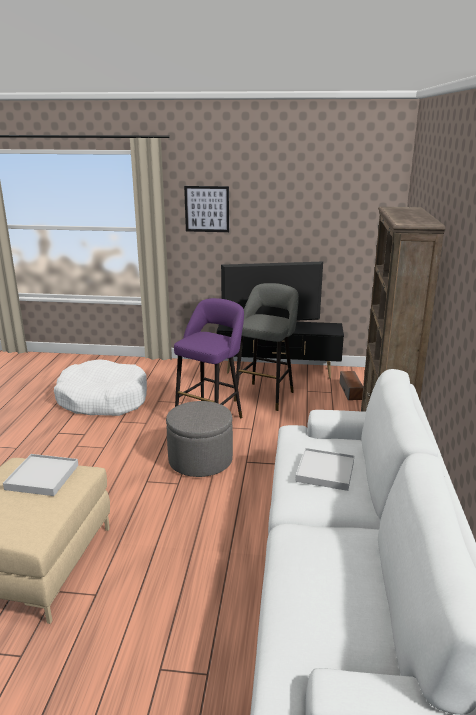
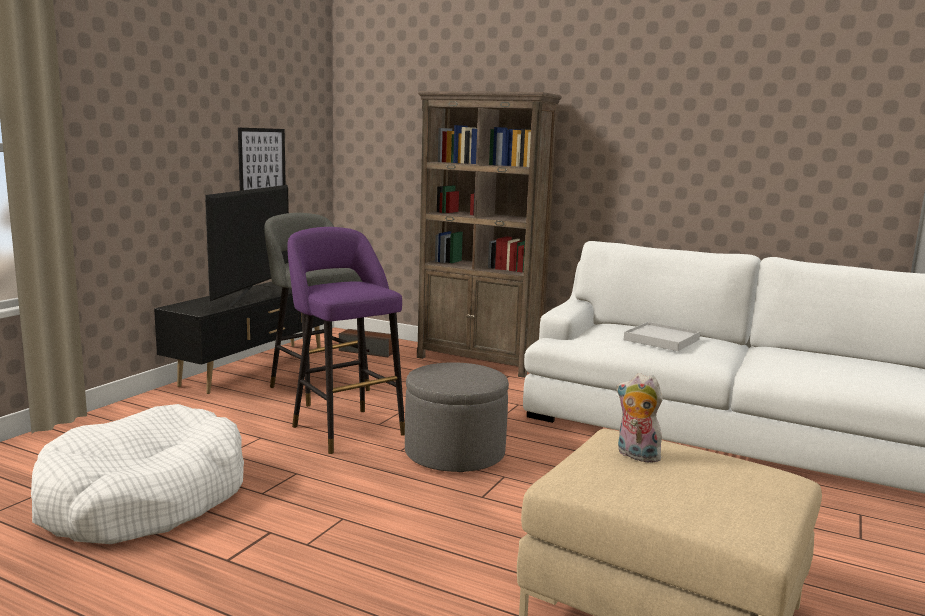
camera: 70 degrees left, 10 degrees down
white tray [3,454,78,496] -> plush toy [616,373,665,463]
picture [184,186,229,232] -> picture moved to [238,128,286,191]

